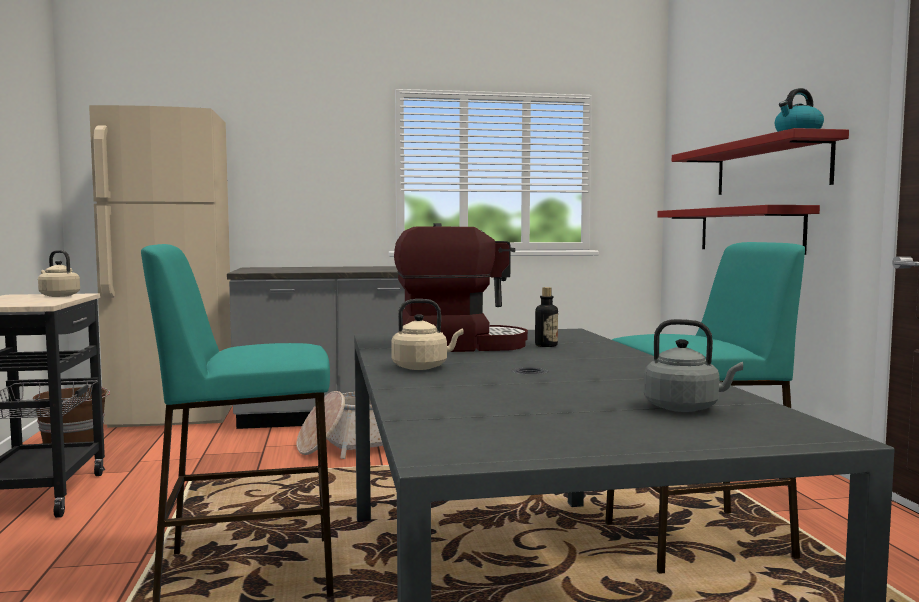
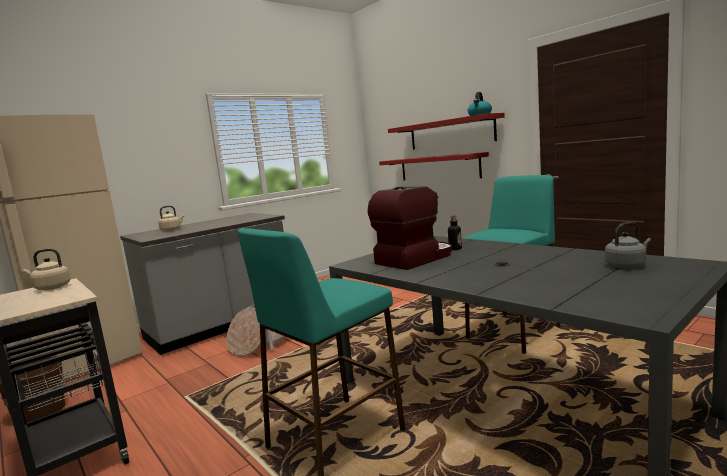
camera: 30 degrees left, 5 degrees up
beige kettle [391,299,464,370] -> beige kettle moved to [158,206,185,231]

